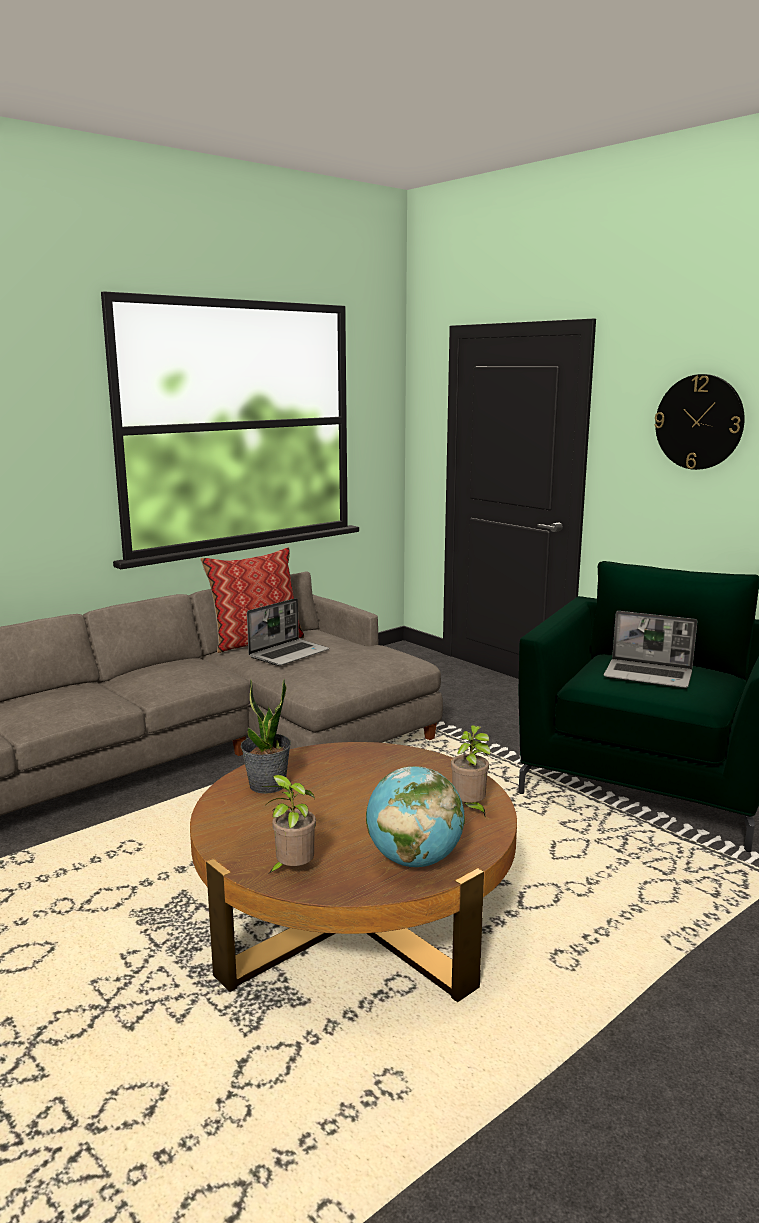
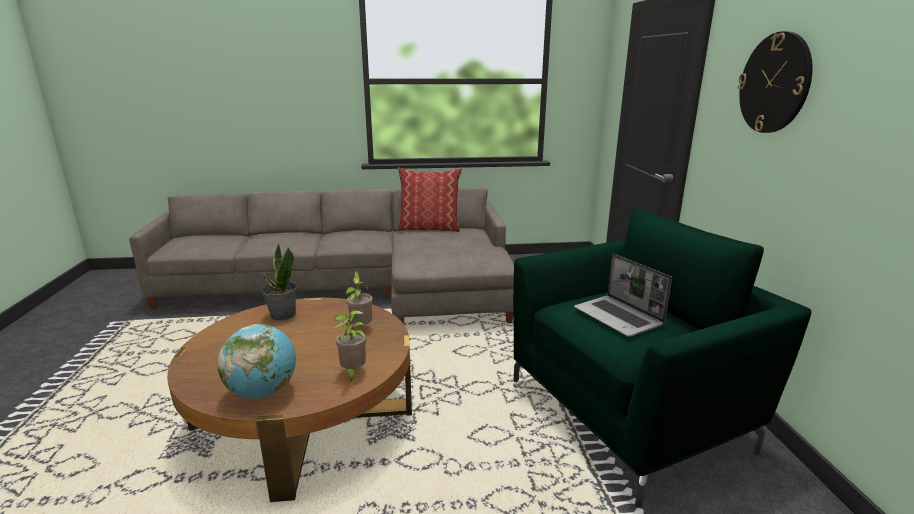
camera: 35 degrees right, 5 degrees up
laptop [247,598,329,666] -> none
potted plant [262,775,316,874] -> potted plant moved to [342,271,373,325]

